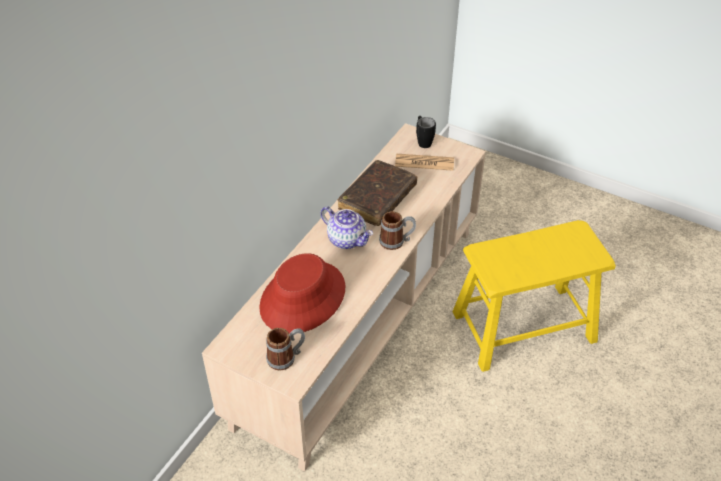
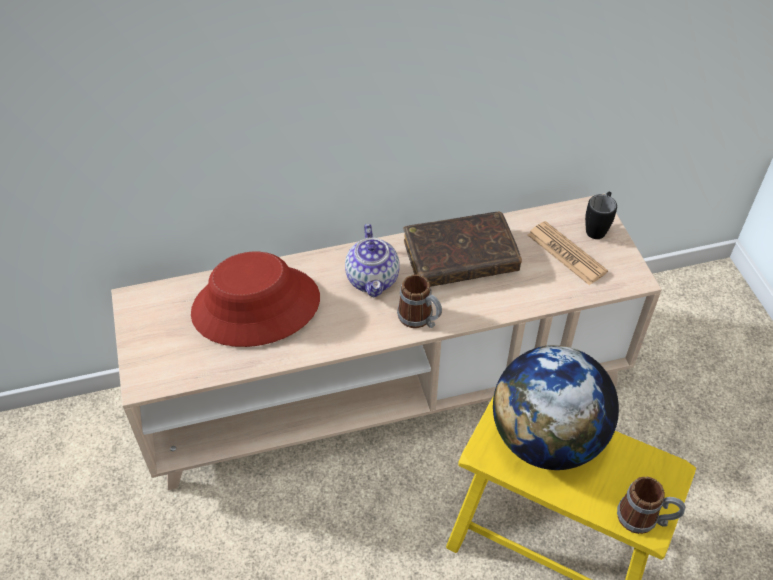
camera: 45 degrees right, 5 degrees up
mug [266,328,305,371] -> mug moved to [617,476,685,534]
none -> globe [493,345,619,470]

